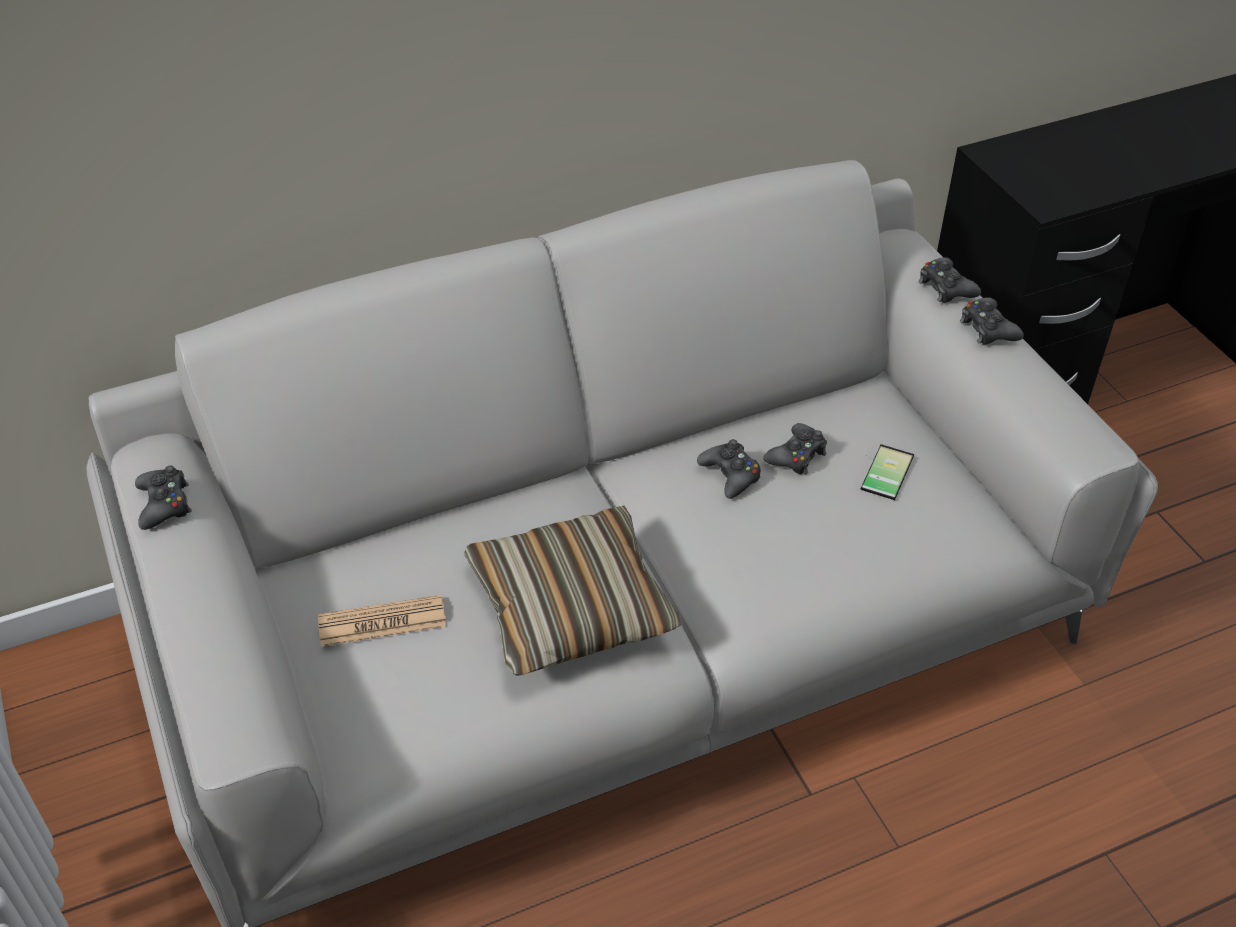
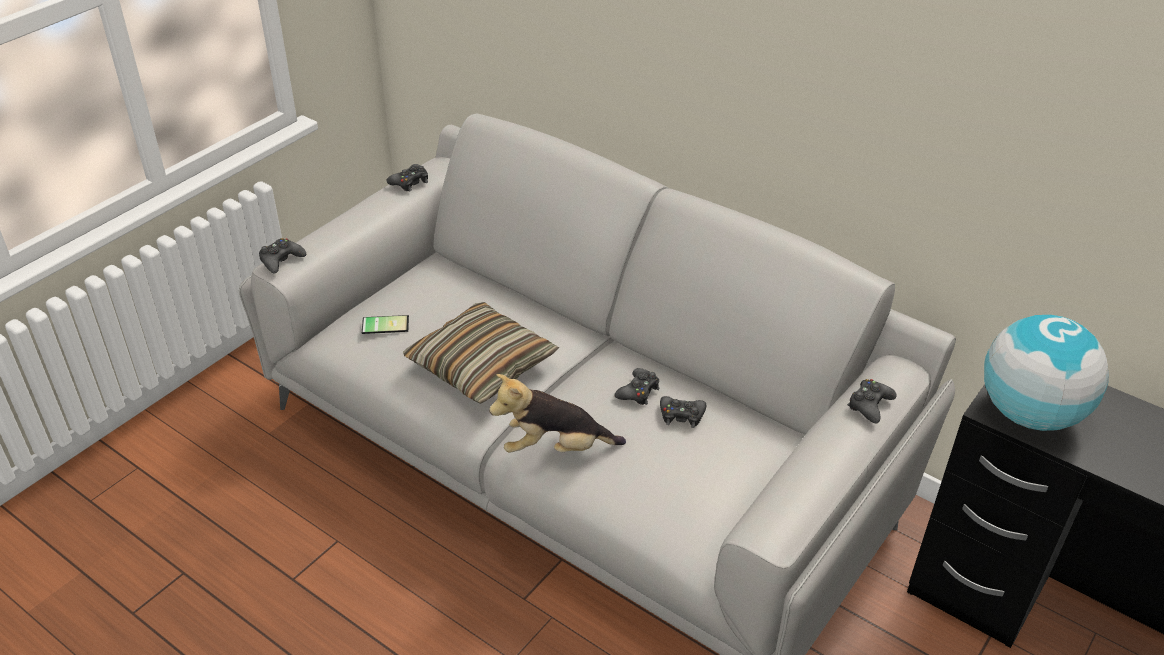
camera: 60 degrees right, 5 degrees down
newspaper [318,595,446,647] -> none
phone [860,444,914,500] -> phone moved to [362,315,409,334]
black game controller [960,297,1024,344] -> black game controller moved to [259,238,306,274]
none -> plush toy [489,374,626,453]
none -> globe [984,315,1109,431]

